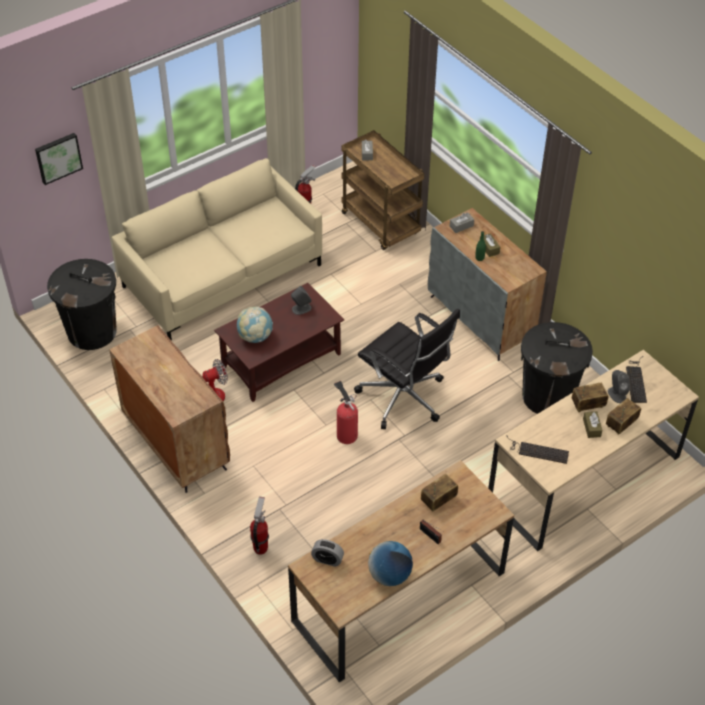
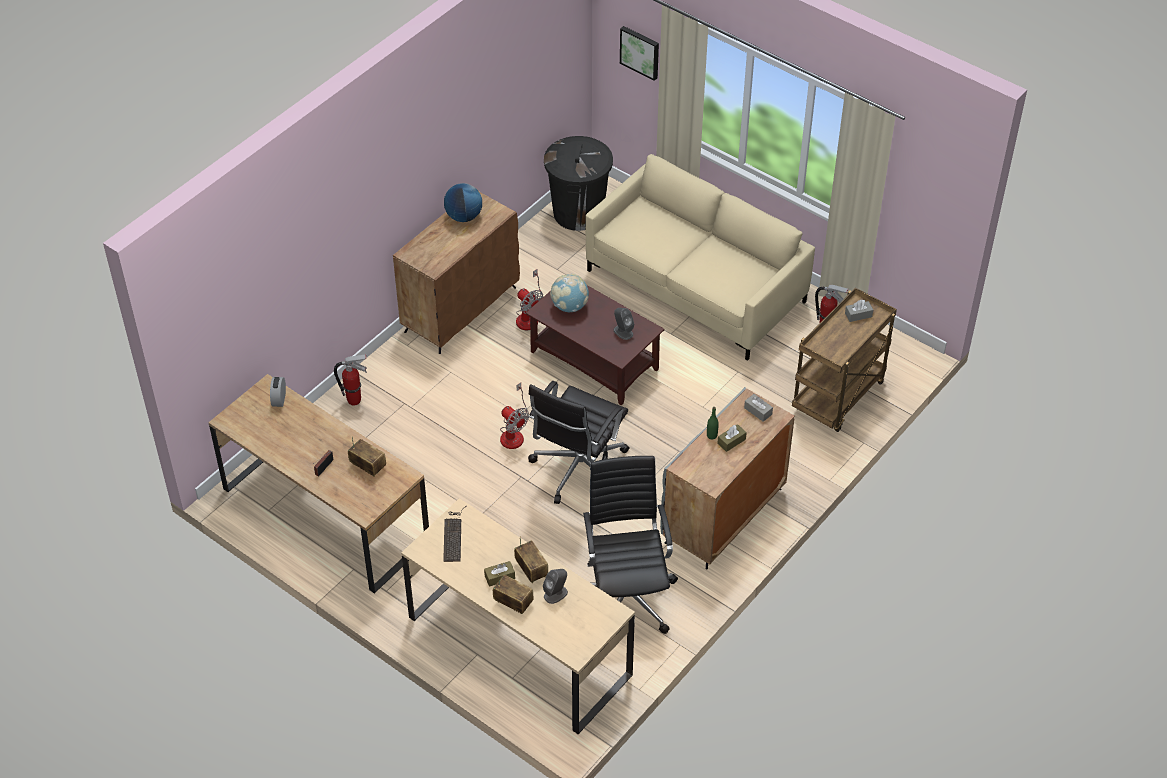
camera: 75 degrees right, 0 degrees up
fire extinguisher [334,381,358,444] -> fan [500,382,529,449]
globe [368,541,413,586] -> globe moved to [444,183,482,222]
black trash can [521,322,593,414] -> black office chair [583,456,678,634]
keyboard [626,356,647,403] -> none

